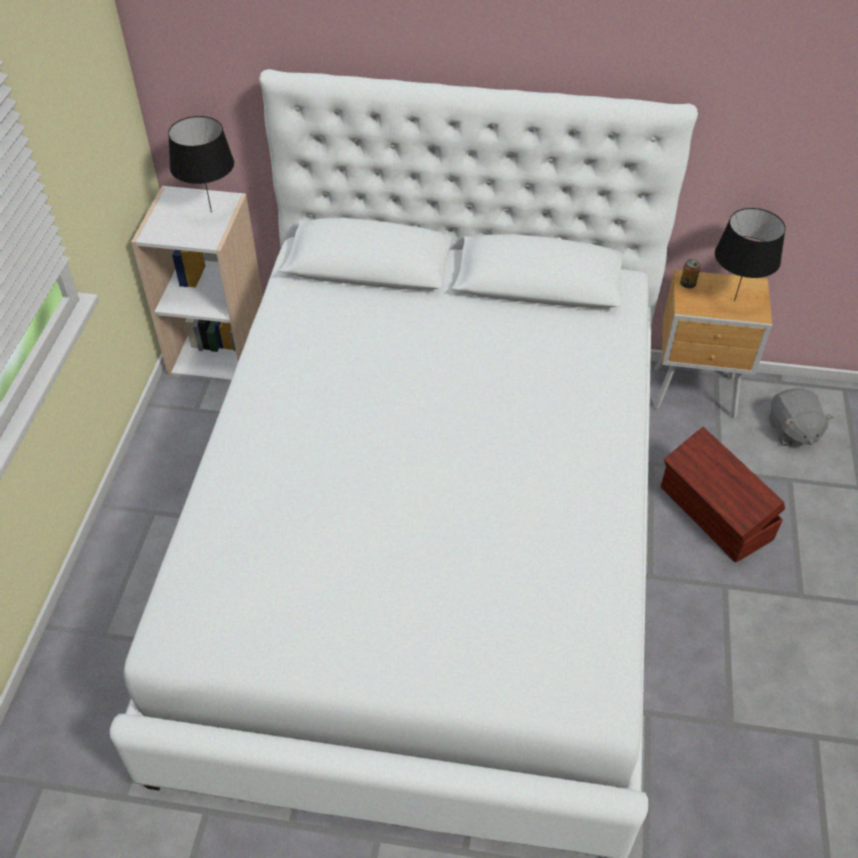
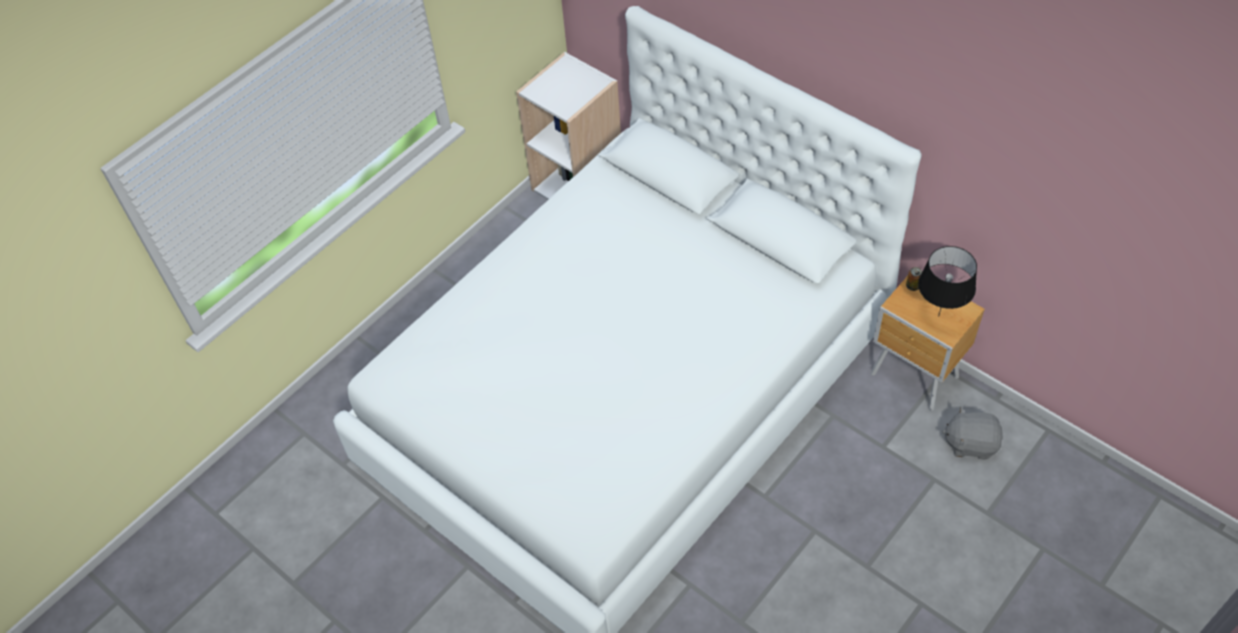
camera: 35 degrees right, 5 degrees up
black table lamp [168,116,234,213] -> none
brown storage box [661,427,785,563] -> none
grey plush toy [769,388,834,446] -> grey plush toy turned 75 degrees clockwise [942,407,1003,460]

